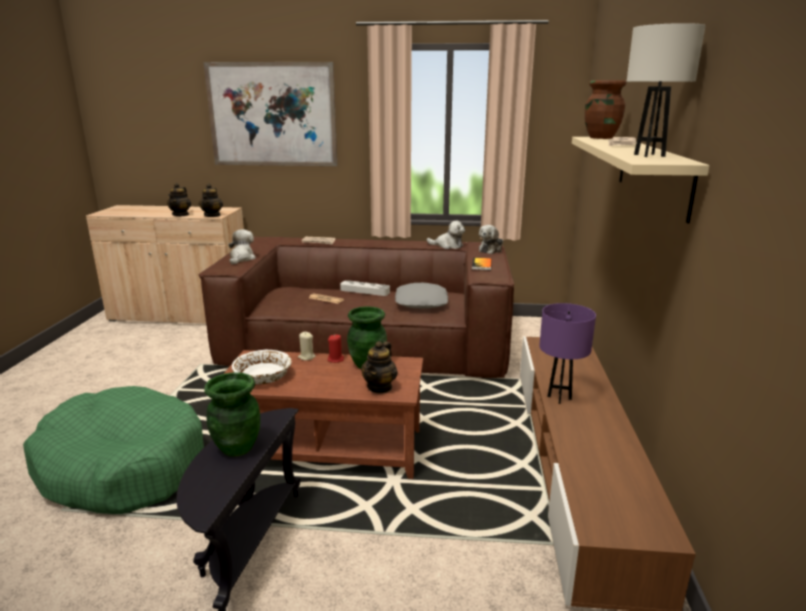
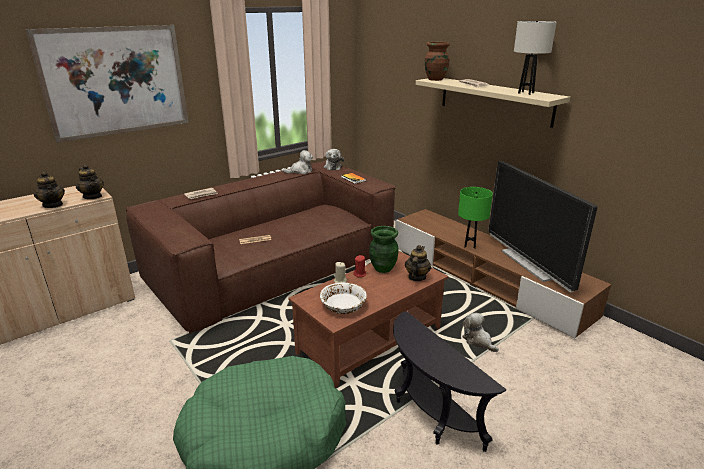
camera: 45 degrees left, 5 degrees up
green vase [205,372,260,457] -> none
plush toy [228,230,256,265] -> plush toy moved to [462,313,499,352]
grey tray [340,280,390,296] -> none
teapot [361,341,398,394] -> teapot turned 135 degrees counterclockwise [405,245,431,281]
grey pillow [395,283,448,309] -> none
purple table lamp [539,303,596,404] -> green table lamp [458,187,493,249]
none -> television [488,161,598,292]

